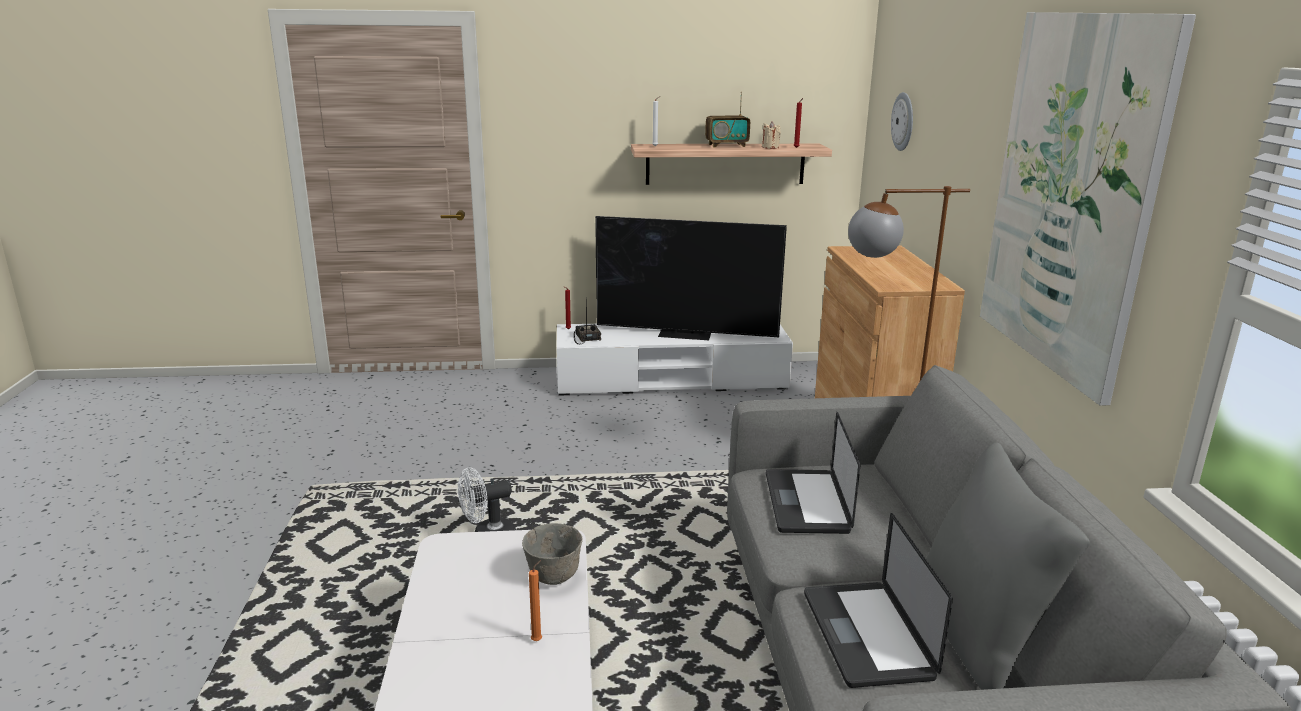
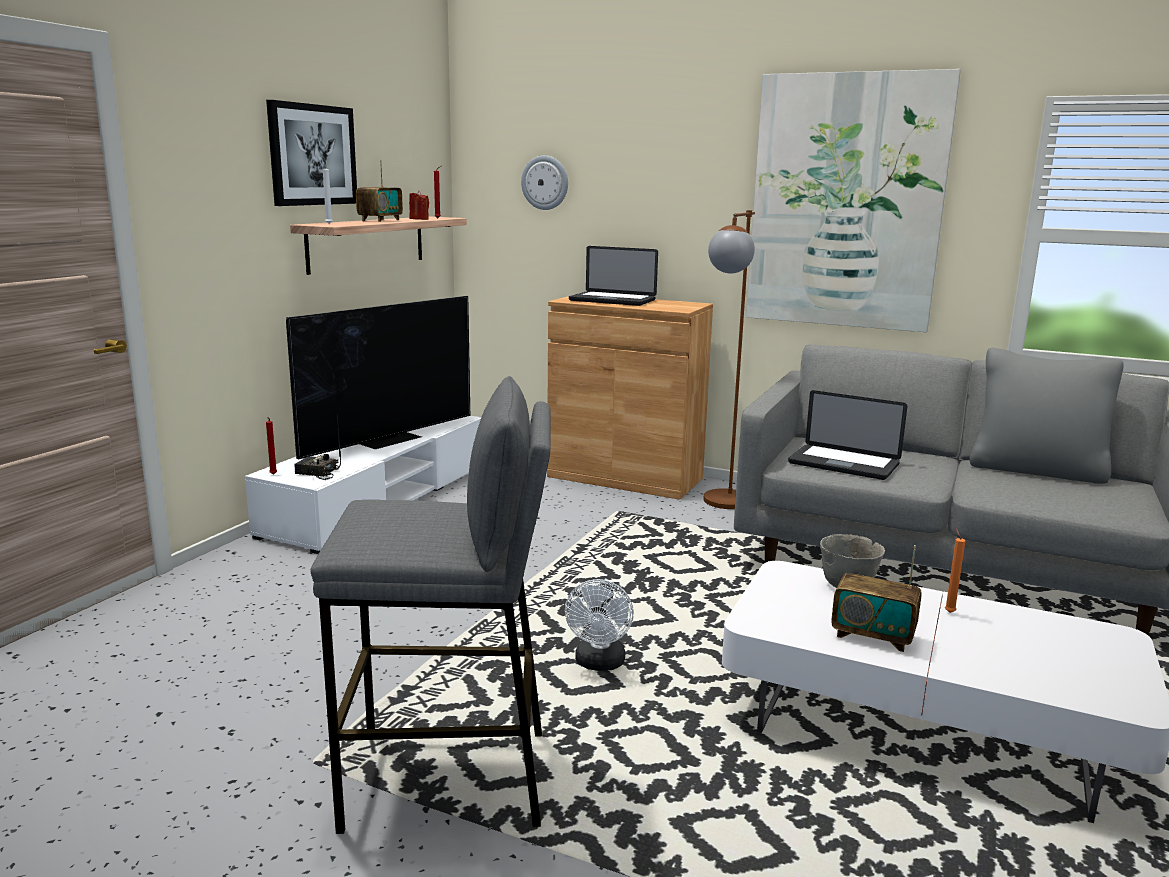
camera: 60 degrees left, 5 degrees down
beige candle [762,121,781,149] -> red candle [409,191,429,220]
laptop [804,513,953,688] -> laptop moved to [569,246,658,306]
none -> picture [266,100,357,206]
none -> grey stool [311,376,550,834]
none -> radio [831,545,922,652]

